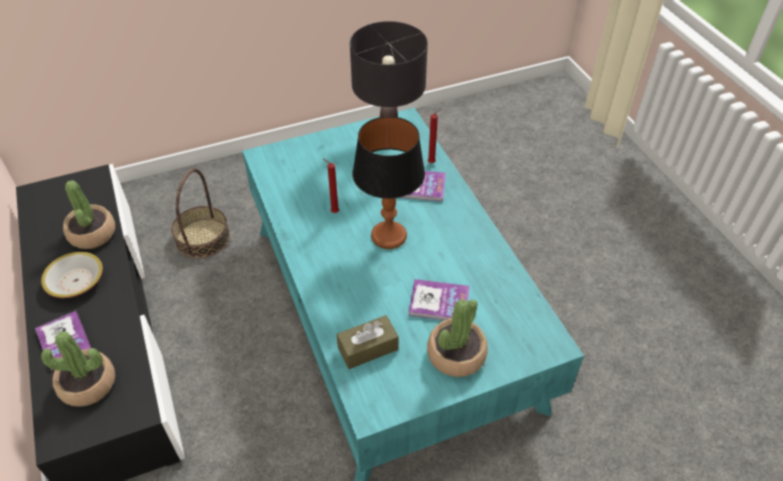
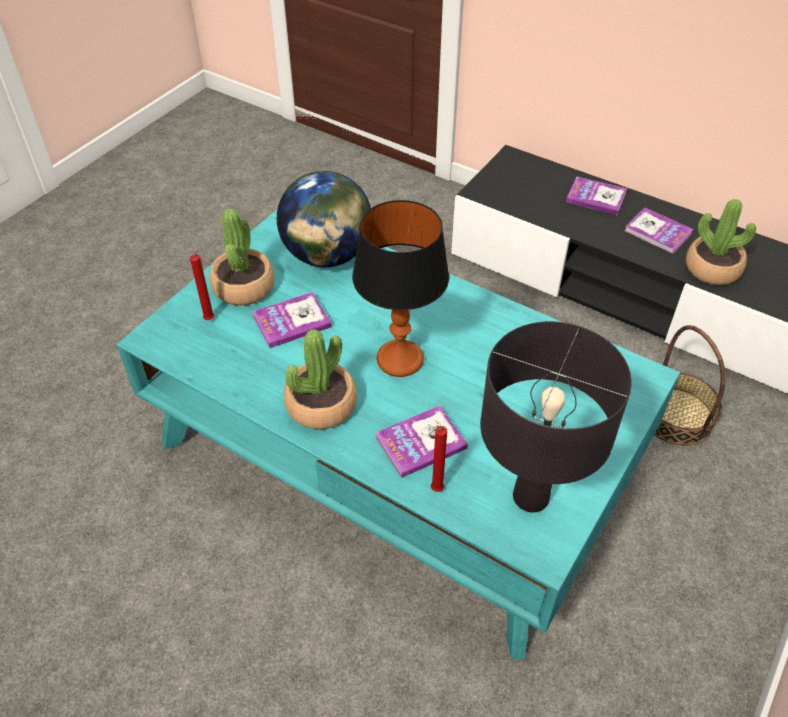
camera: 145 degrees right, 0 degrees up
bowl [41,252,103,298] -> book [625,208,694,254]
potted plant [41,331,115,407] -> potted plant moved to [284,329,357,429]
red candle [323,158,339,213] -> red candle moved to [190,247,214,320]
brown tissue box [336,315,399,369] -> globe [277,171,371,267]

